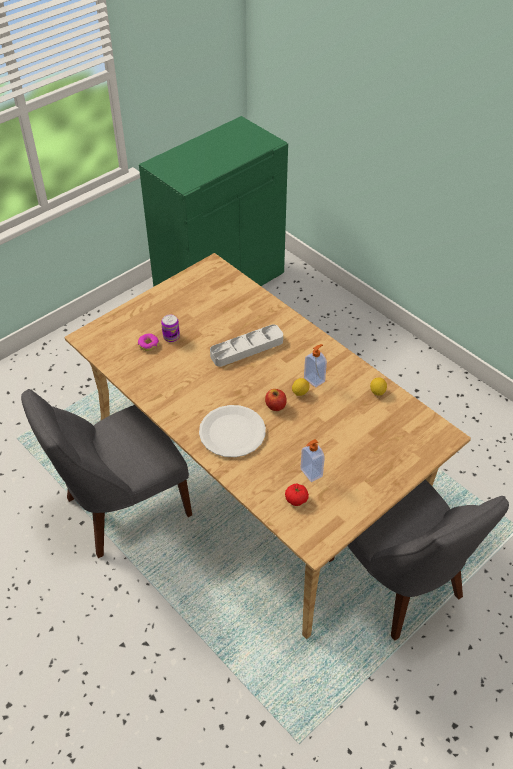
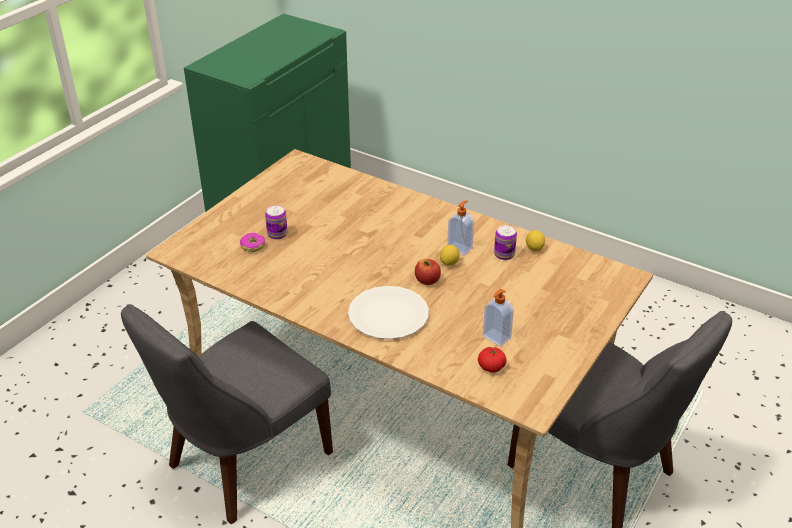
camera: 15 degrees left, 10 degrees down
grey tray [210,324,283,367] -> none
none -> can [494,225,517,260]

